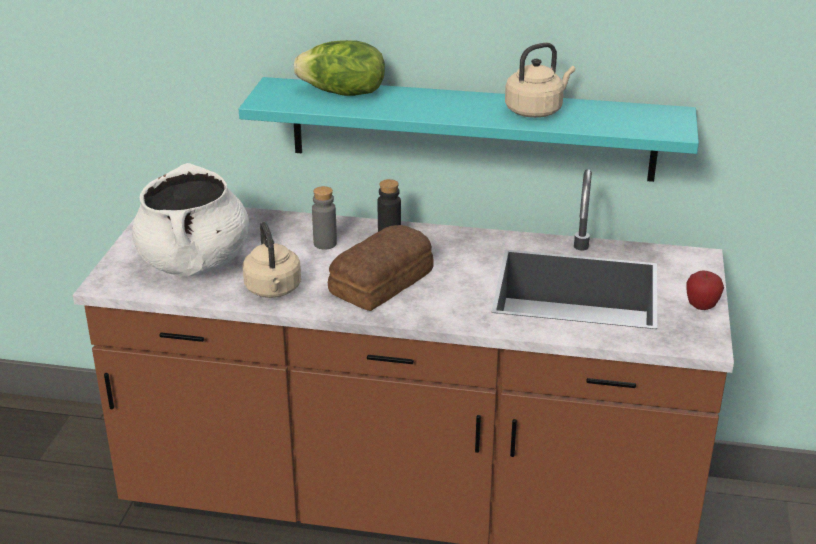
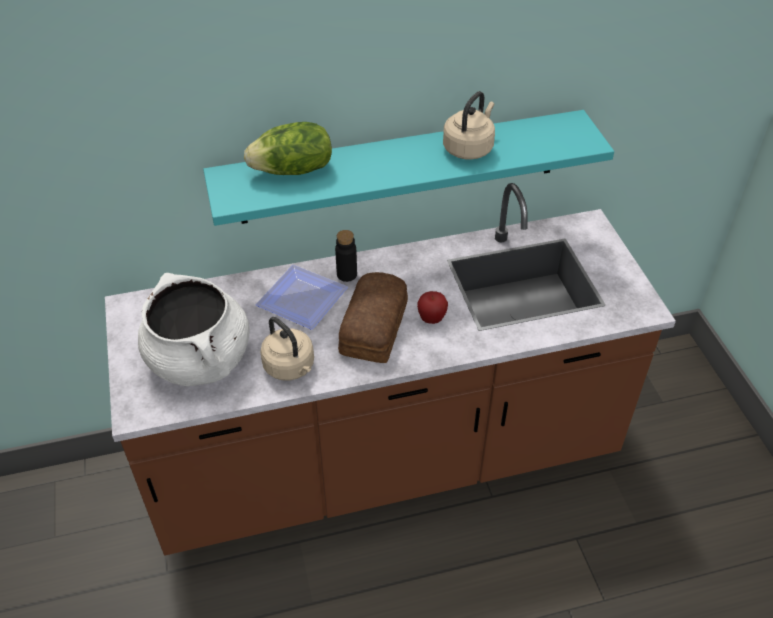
camera: 25 degrees left, 15 degrees up
grey bottle [312,186,337,249] -> plate [256,265,348,330]
apple [686,270,724,310] -> apple moved to [417,291,448,324]

